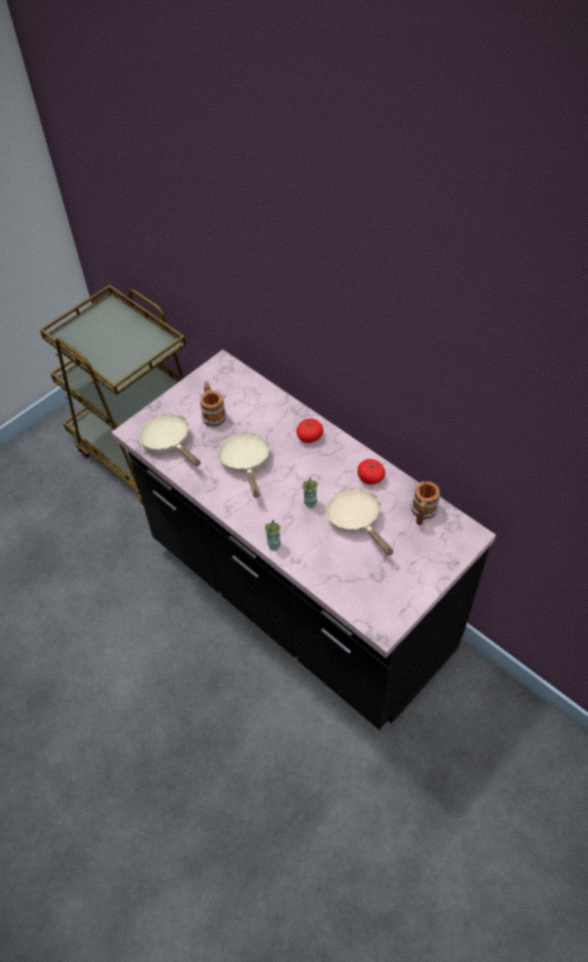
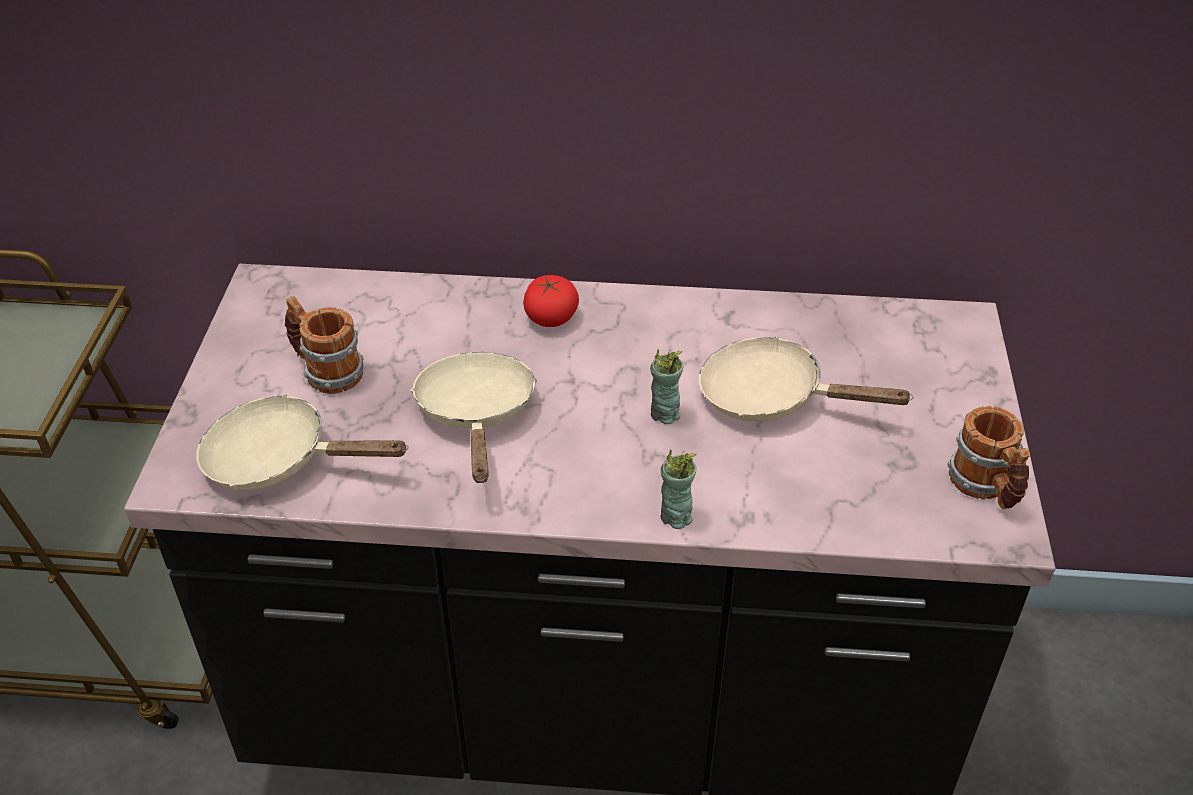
camera: 40 degrees left, 10 degrees down
beige frying pan [217,433,270,498] -> beige frying pan turned 45 degrees clockwise [410,352,537,483]
tomato [358,459,385,485] -> none
mug [411,481,440,525] -> mug moved to [948,406,1030,509]

